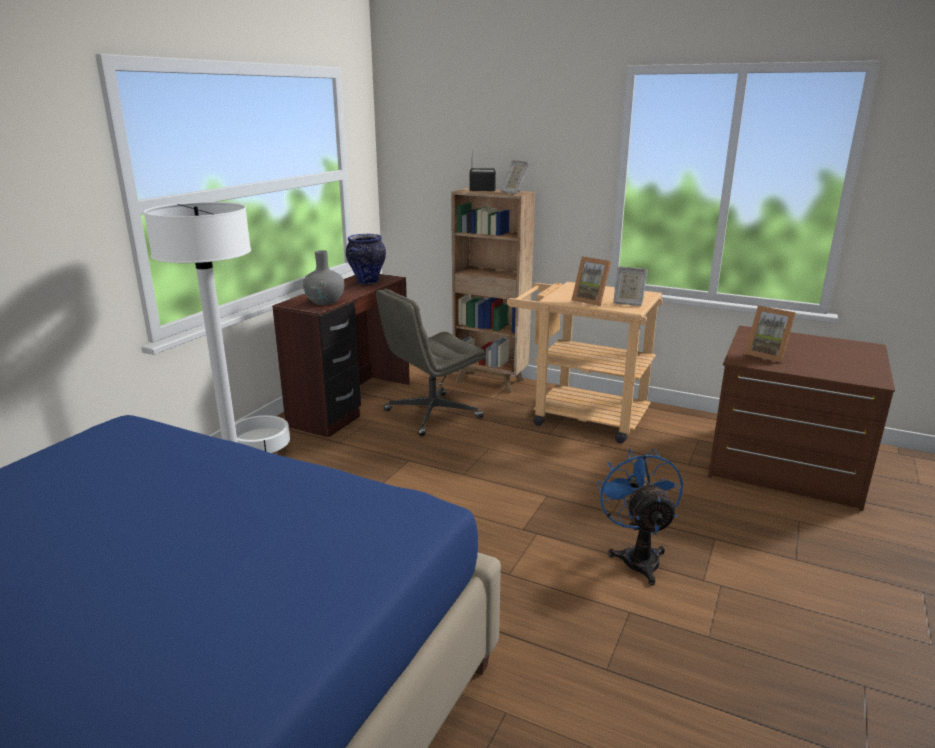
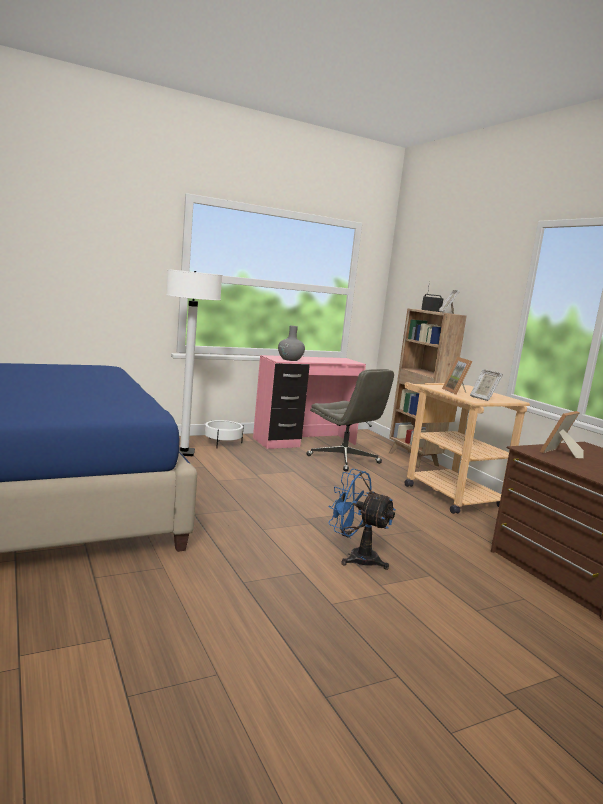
camera: 35 degrees right, 10 degrees down
brown desk [272,274,410,438] -> pink desk [253,355,366,449]
vase [346,234,386,284] -> none
grey office chair [376,289,486,436] -> grey office chair turned 135 degrees counterclockwise [306,369,394,472]
blue fan [596,449,683,585] -> blue fan turned 90 degrees counterclockwise [328,469,396,570]
picture frame [745,306,796,363] -> picture frame turned 60 degrees clockwise [540,411,584,458]

